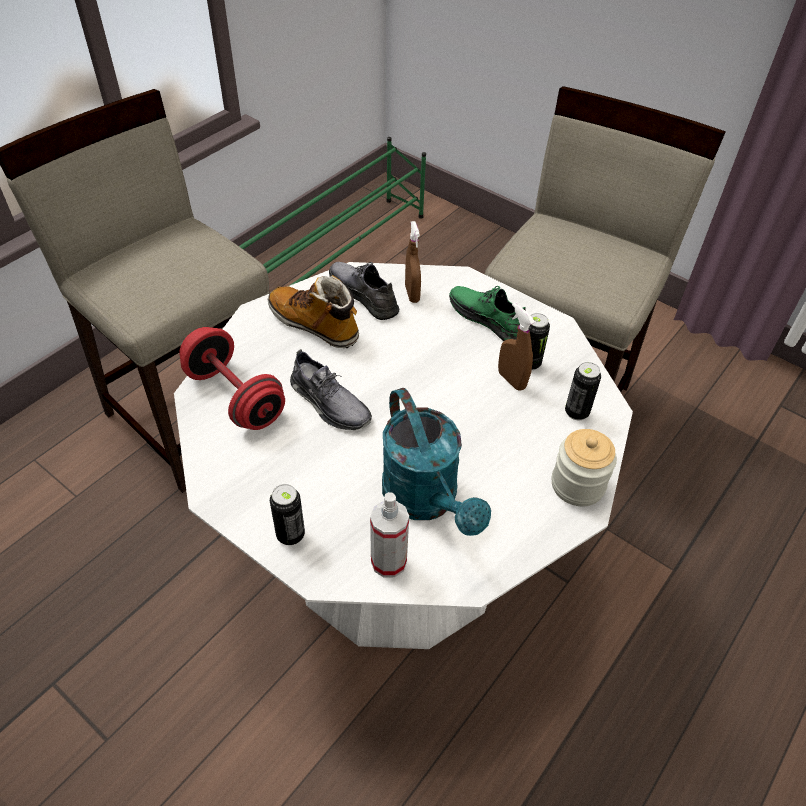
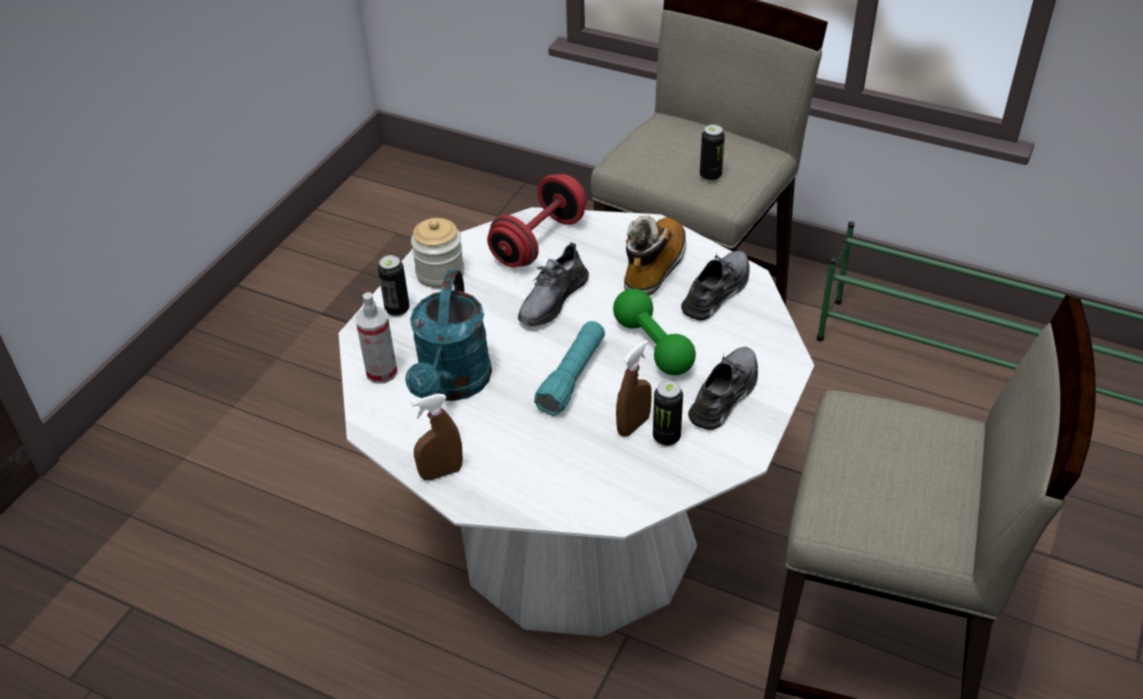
camera: 80 degrees right, 5 degrees down
turquoise watering can [382,388,491,536] -> turquoise watering can turned 45 degrees counterclockwise [405,270,492,401]
brown spray bottle [405,221,421,303] -> brown spray bottle moved to [411,394,463,481]
green shoe [449,286,526,341] -> grey shoe [688,347,758,430]
jar [552,429,617,506] -> jar moved to [411,218,464,288]
can [565,362,601,420] -> can moved to [700,124,725,182]
none -> turquoise flashlight [534,321,605,416]
none -> green dumbbell [613,289,696,375]

